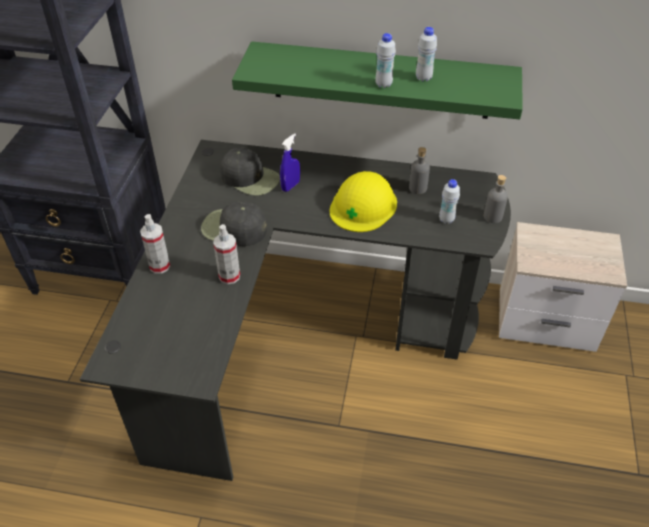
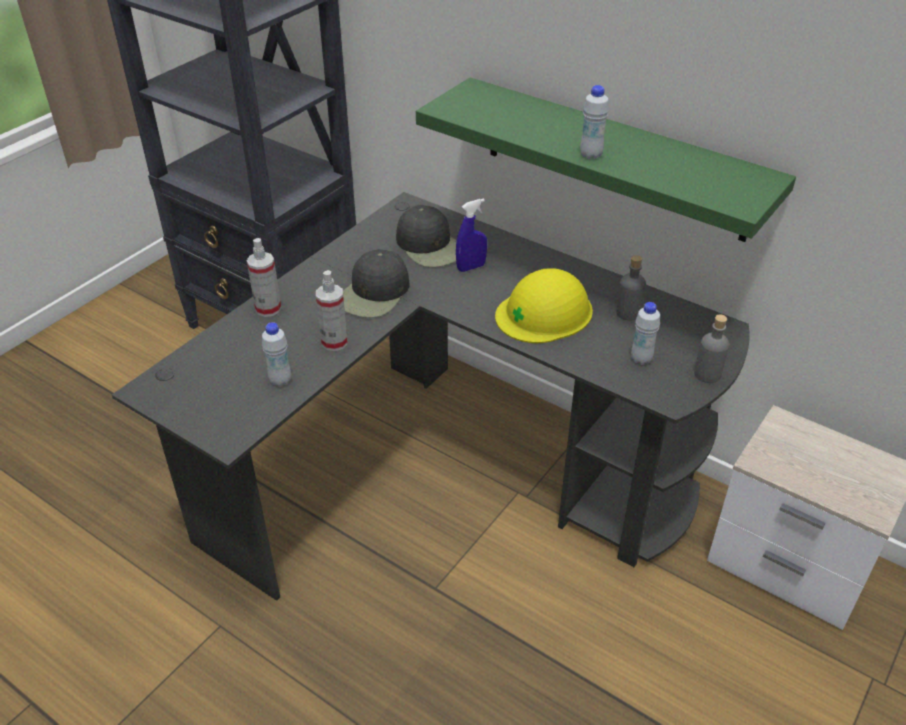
camera: 25 degrees right, 5 degrees down
black cap [201,201,267,246] -> black cap turned 105 degrees counterclockwise [343,249,410,318]
white bottle [416,27,437,82] -> white bottle moved to [262,322,291,387]

